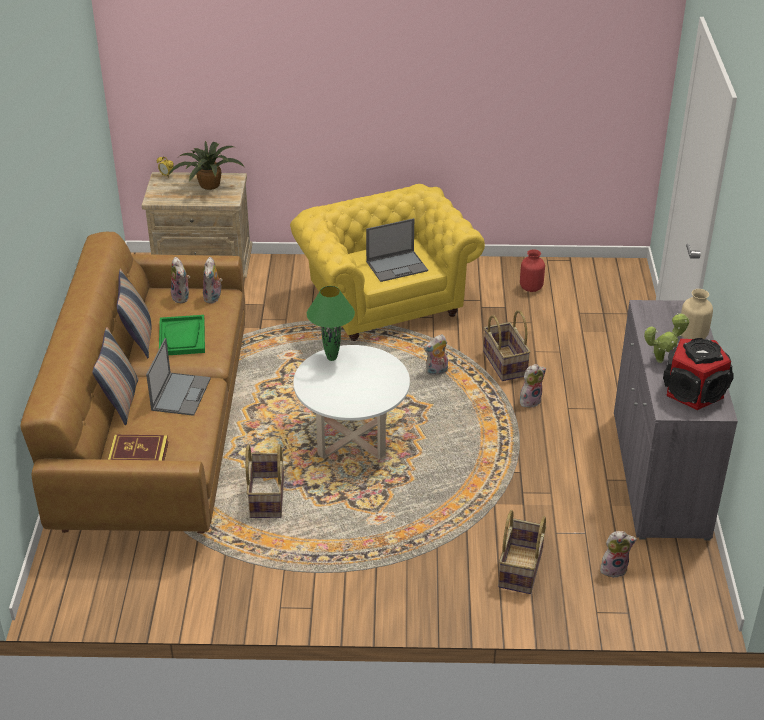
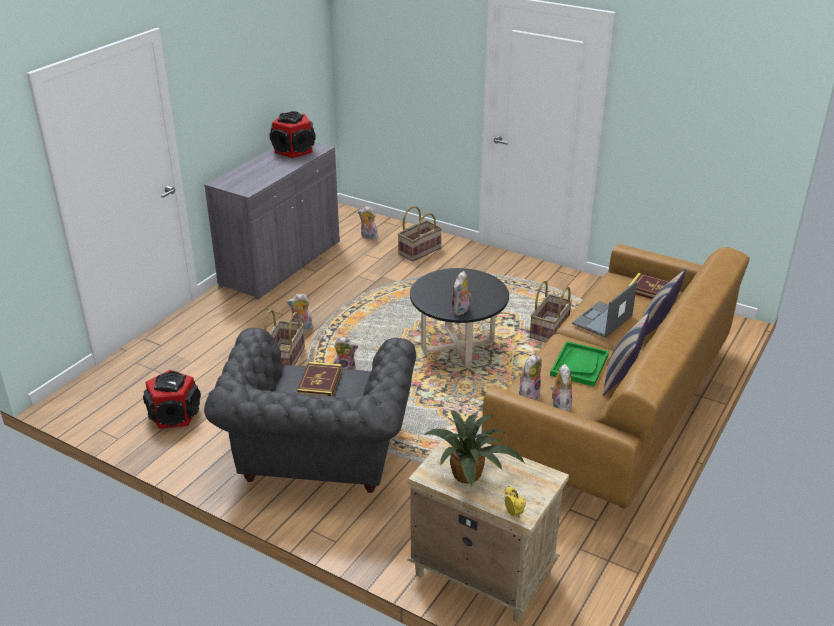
camera: 150 degrees left, 5 degrees down
yellow armchair [290,184,485,341] -> grey armchair [204,328,416,493]
white coffee table [293,345,410,459] -> black coffee table [410,268,509,367]
green table lamp [307,286,355,361] -> plush toy [451,271,471,316]
laptop [366,218,428,282] -> book [297,362,342,396]
red vase [520,249,545,292] -> speaker [143,370,201,429]
potted plant [644,313,689,363] -> none
beige vase [681,289,713,339] -> none

